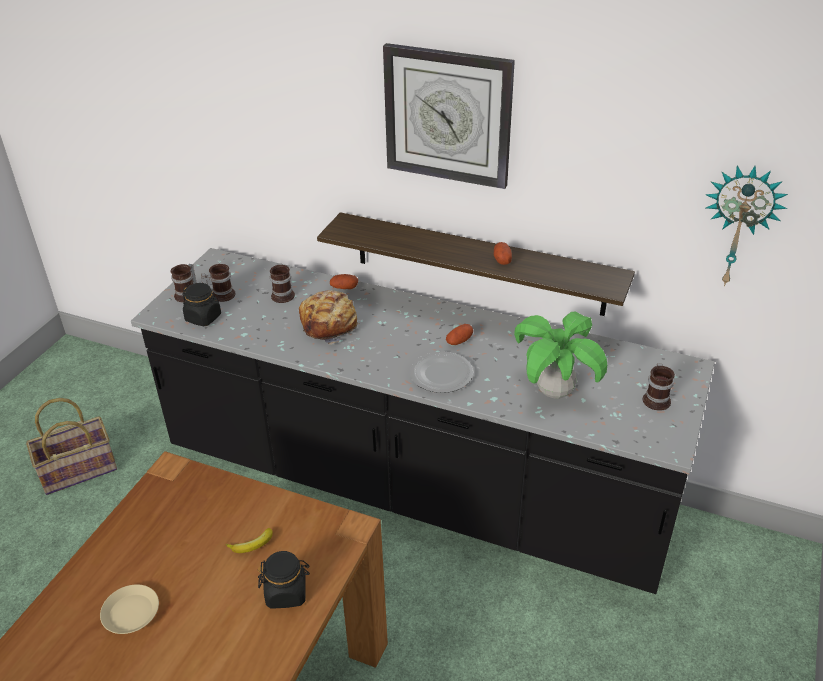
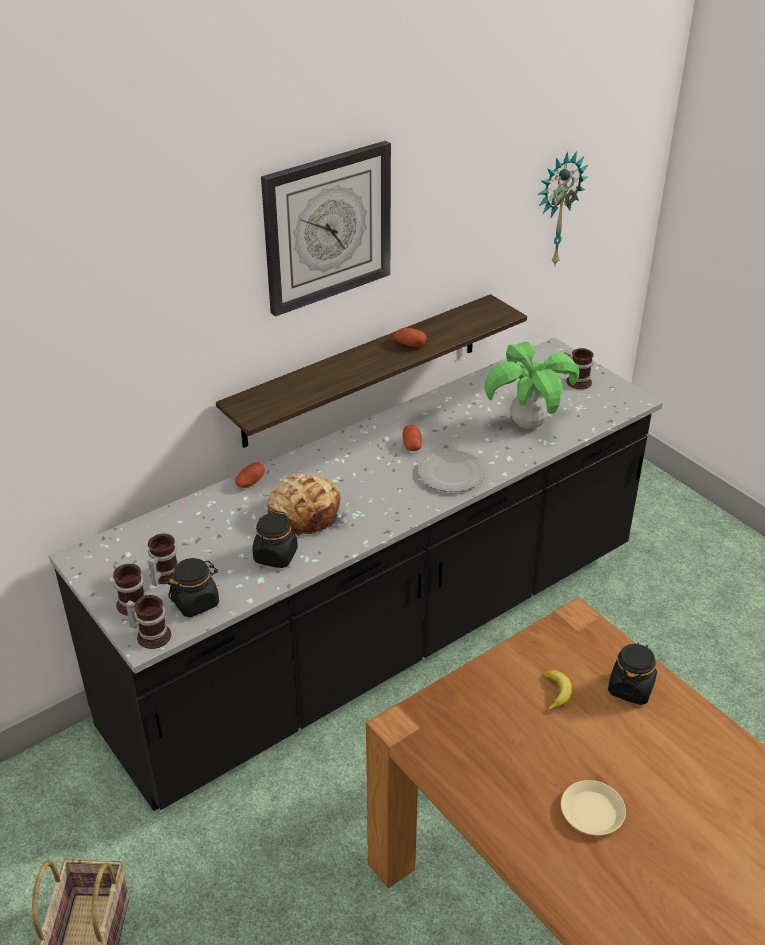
camera: 60 degrees left, 0 degrees up
mug [270,264,295,303] -> mug moved to [125,595,171,649]
none -> black jar [252,511,298,568]

